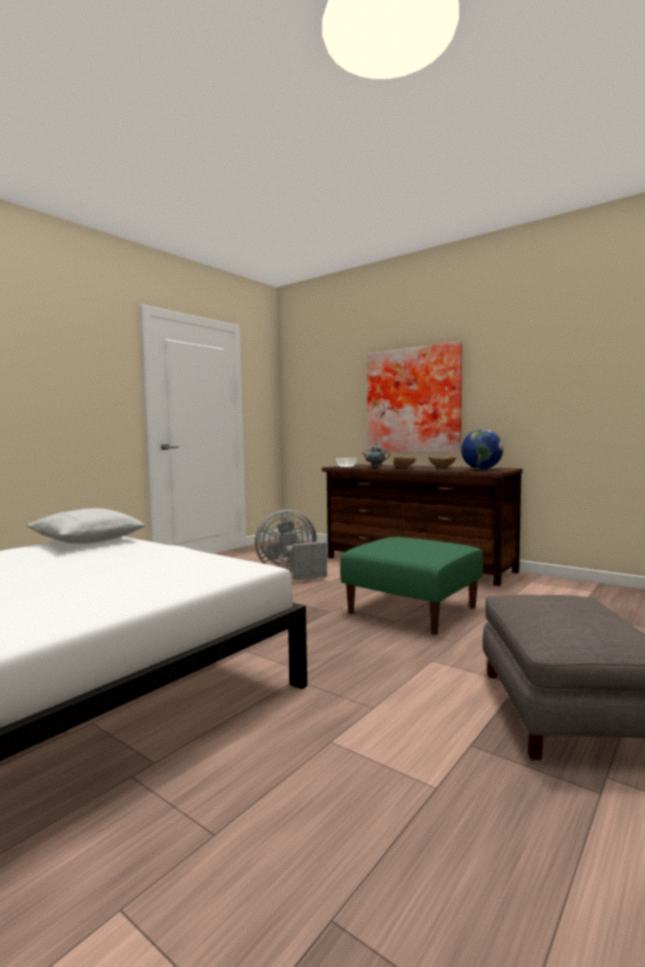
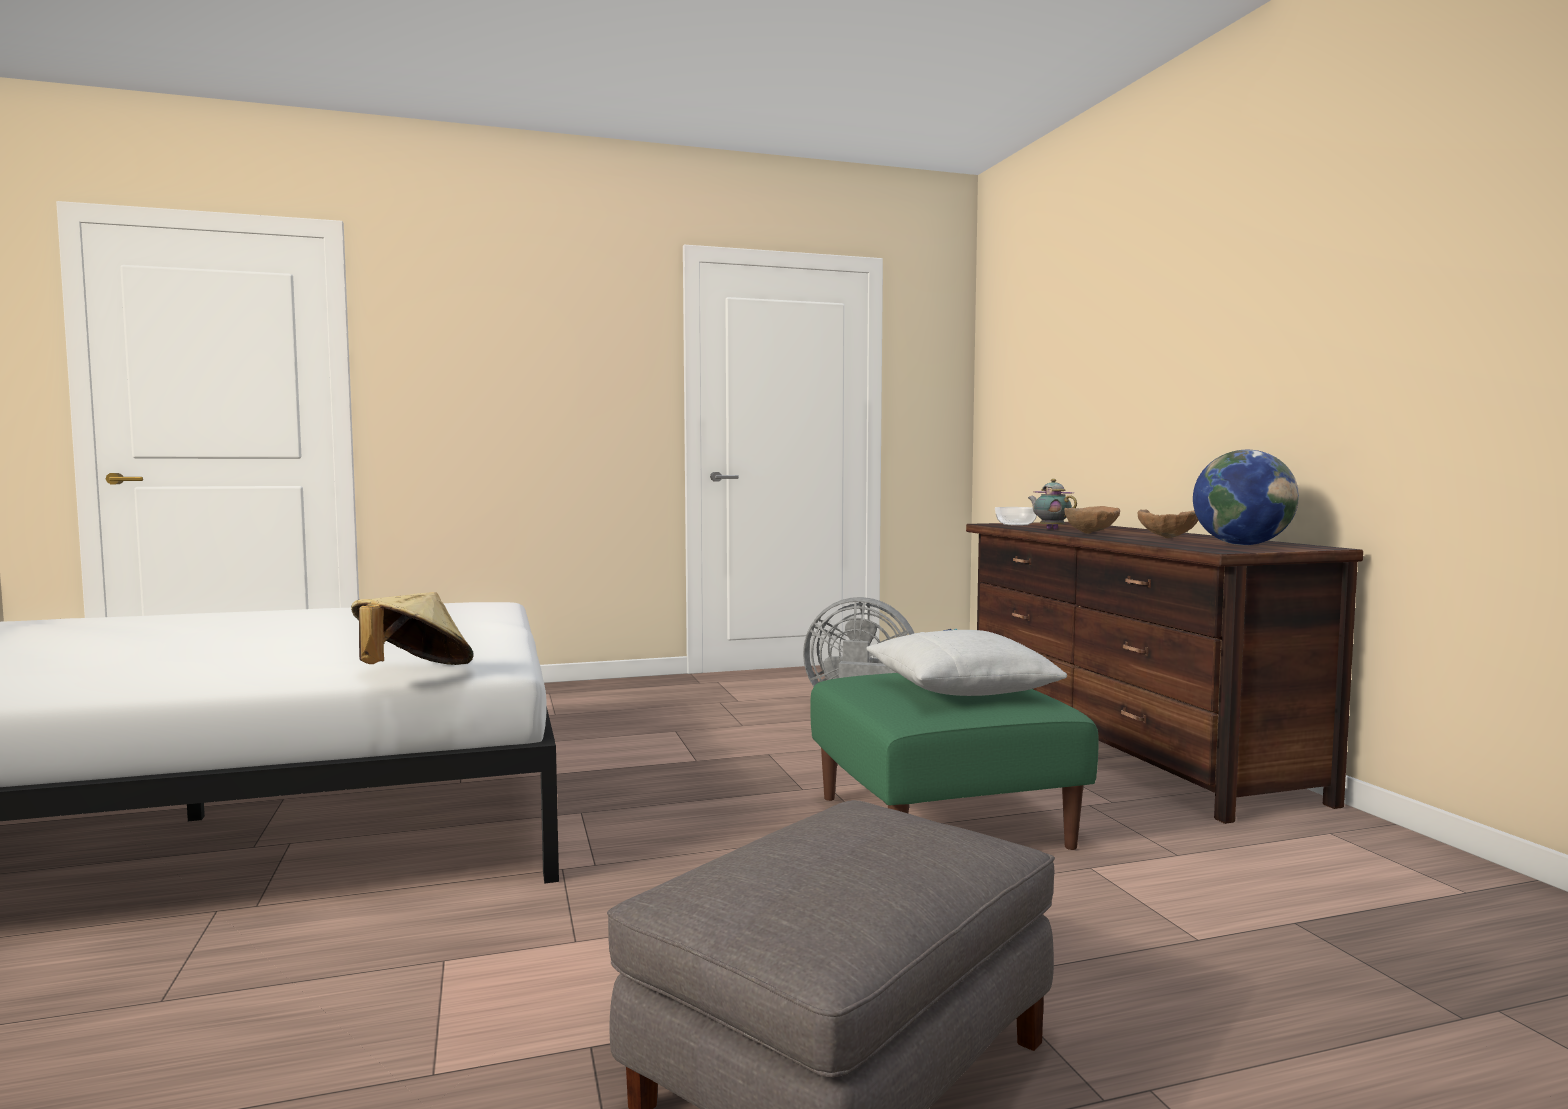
camera: 35 degrees right, 0 degrees up
grey pillow [27,508,145,544] -> grey pillow moved to [867,629,1067,696]
picture [367,342,462,453] -> none
none -> beige hat [351,592,474,665]

